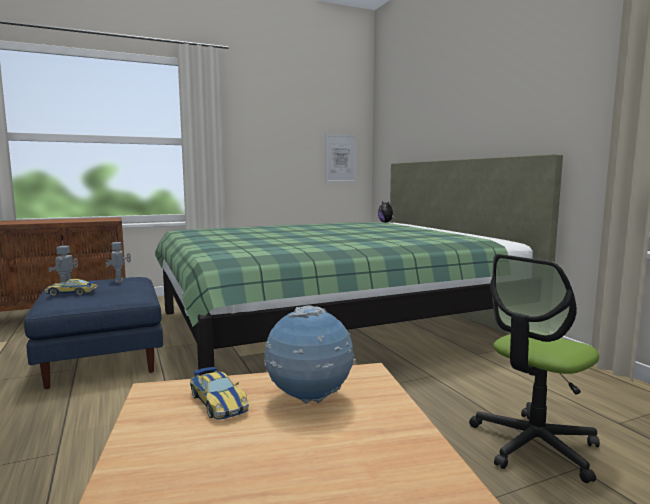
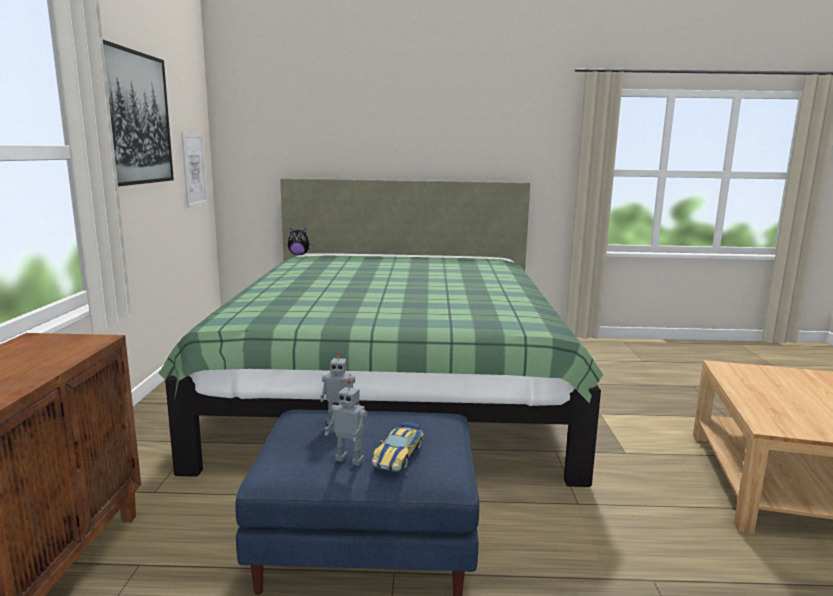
camera: 65 degrees left, 5 degrees up
toy car [190,367,249,420] -> none
globe [264,305,356,404] -> none
office chair [469,254,600,483] -> none
none -> picture [103,40,174,186]

